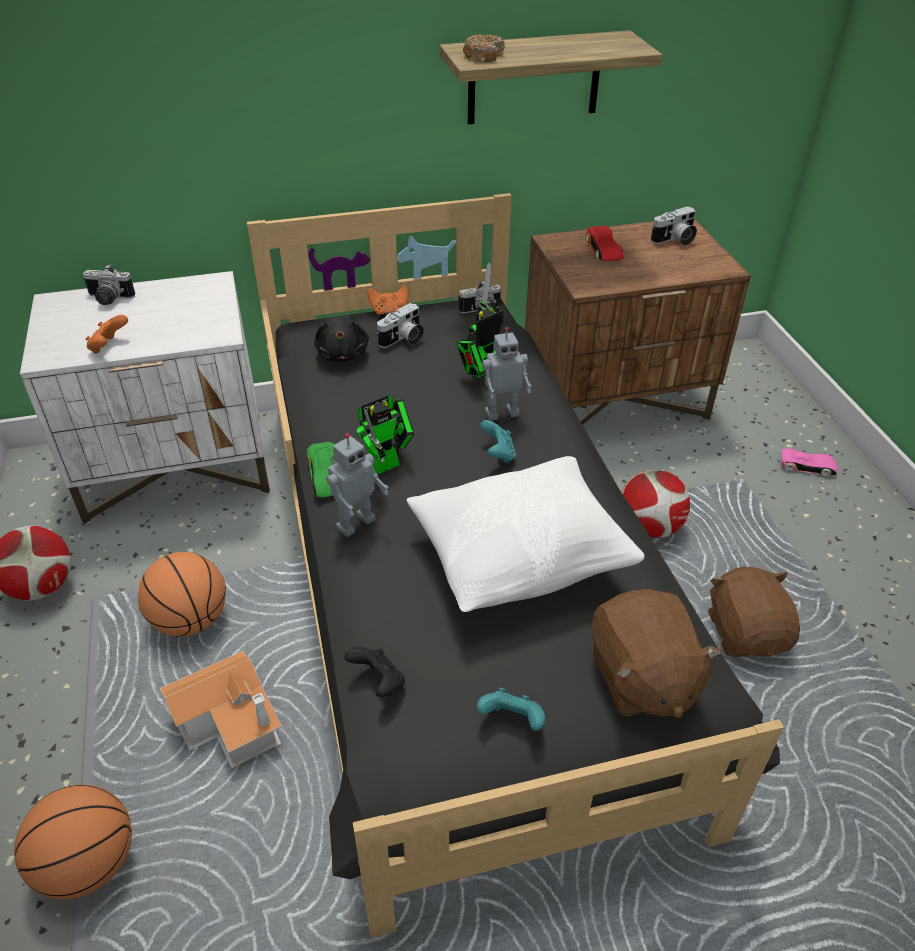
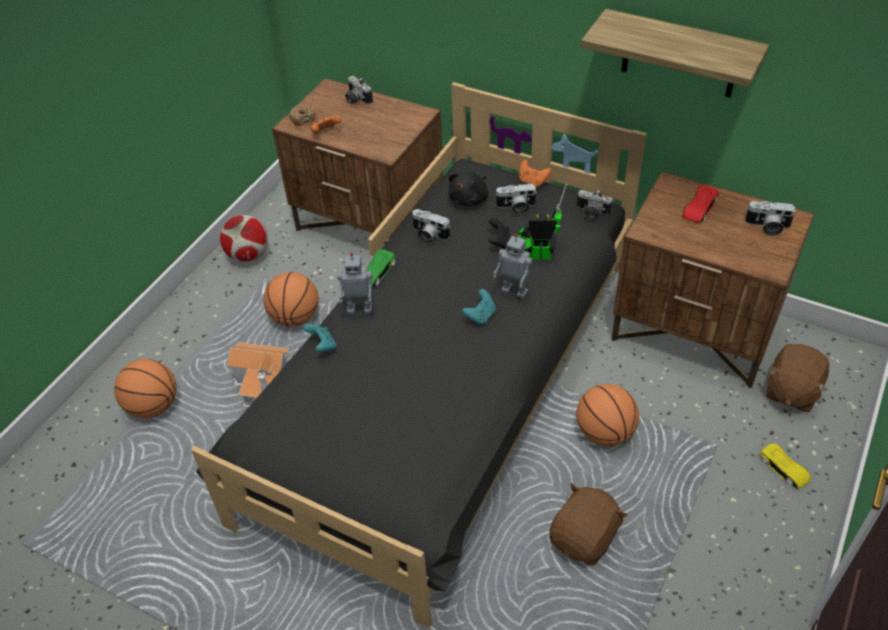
camera: 45 degrees right, 5 degrees up
white nightstand [20,271,270,525] -> brown nightstand [272,78,443,244]
black game controller [345,647,405,697] -> black game controller moved to [488,218,510,249]
toy robot [357,395,415,475] -> none
white pillow [407,456,645,612] -> none
donut [463,34,505,62] -> donut moved to [290,104,316,126]
turquoise game controller [477,688,545,731] -> turquoise game controller moved to [303,324,336,352]
brown plush toy [592,589,722,718] -> brown plush toy moved to [766,344,829,412]
football [621,470,690,538] -> basketball [576,384,639,446]
pink toy car [781,448,838,476] -> yellow toy car [760,443,811,489]
none -> camera [412,209,450,244]

